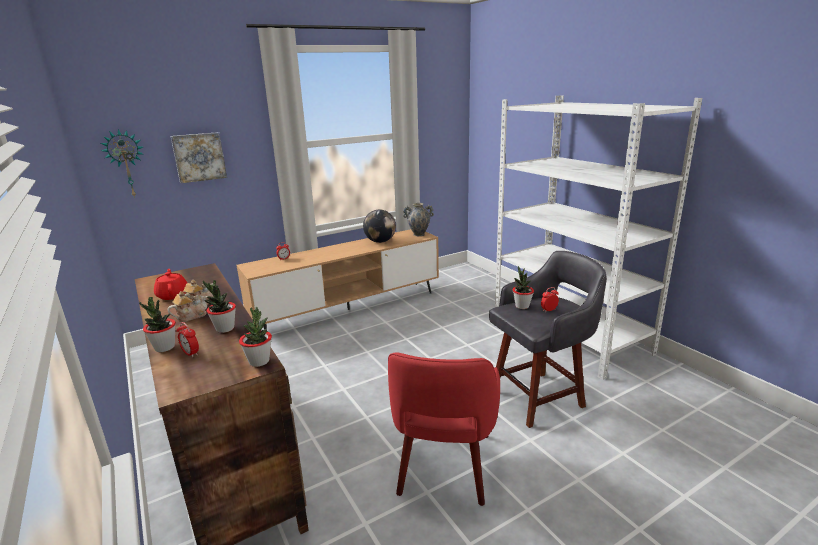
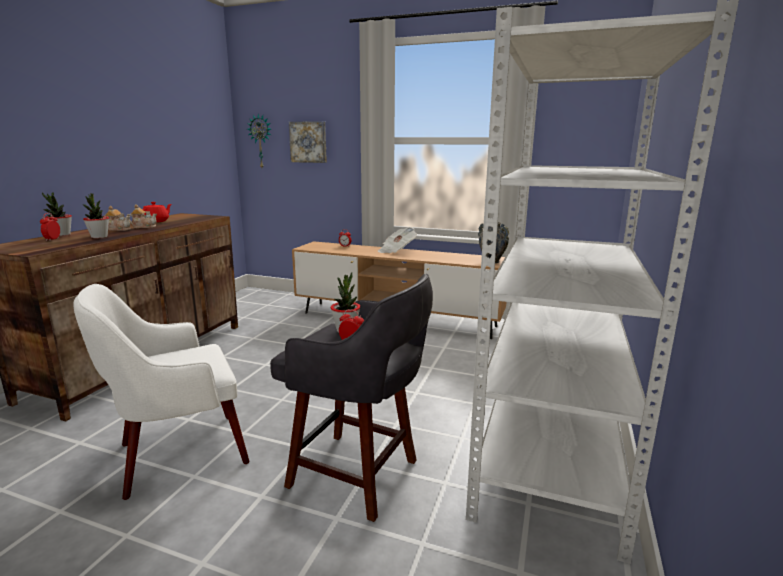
camera: 50 degrees right, 5 degrees down
potted plant [239,307,272,367] -> none
globe [363,209,396,243] -> none
red armchair [388,352,500,506] -> white armchair [74,284,249,500]
none -> newspaper [378,227,417,253]

